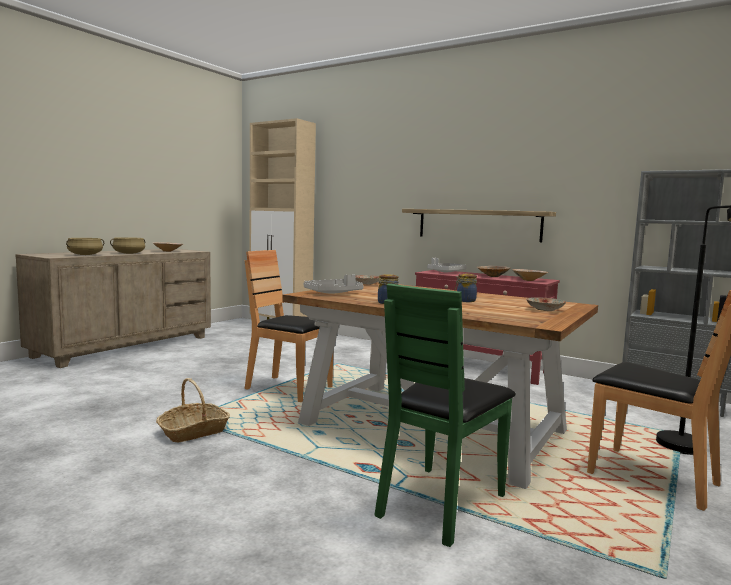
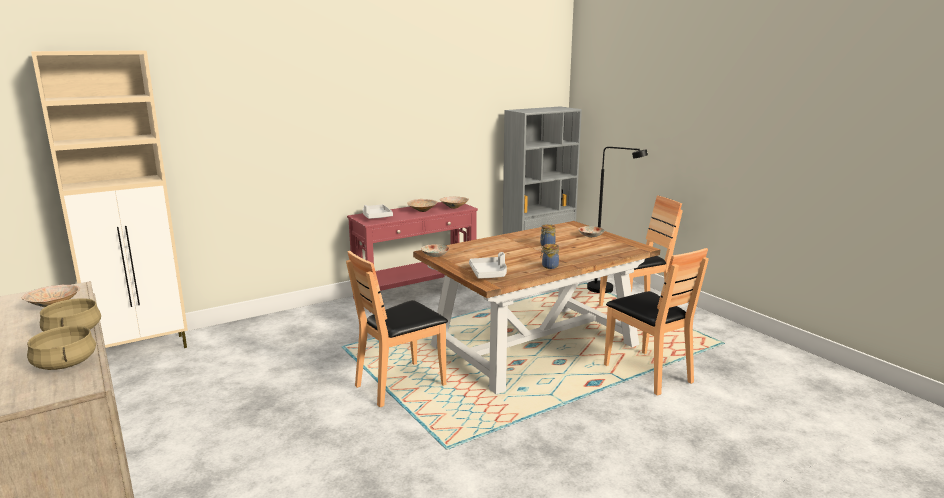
camera: 65 degrees left, 10 degrees up
basket [156,378,230,443] -> none
green chair [375,284,516,547] -> brown chair [604,248,709,396]
shelf [402,209,556,242] -> none

